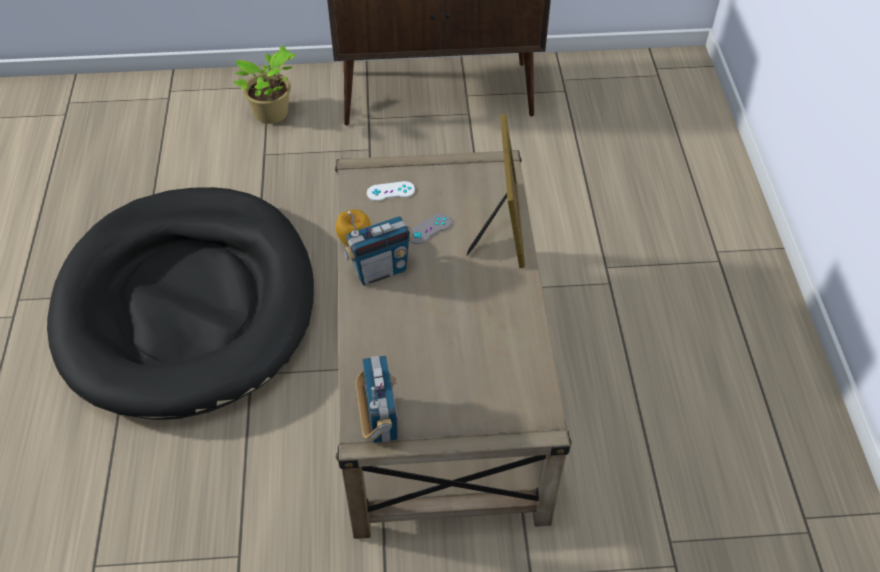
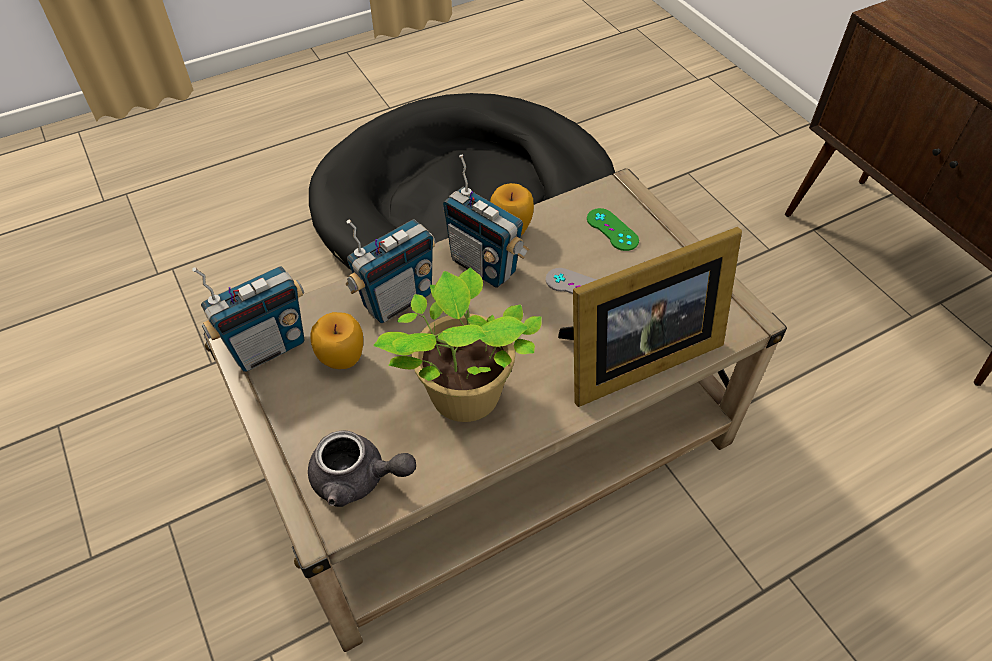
camera: 65 degrees right, 0 degrees up
potted plant [233,46,296,124] -> potted plant moved to [373,267,542,422]
white game controller [367,181,415,201] -> green game controller [587,208,639,251]
none -> grey teapot [308,430,416,507]
none -> apple [310,312,363,369]
none -> radio [346,219,436,323]

